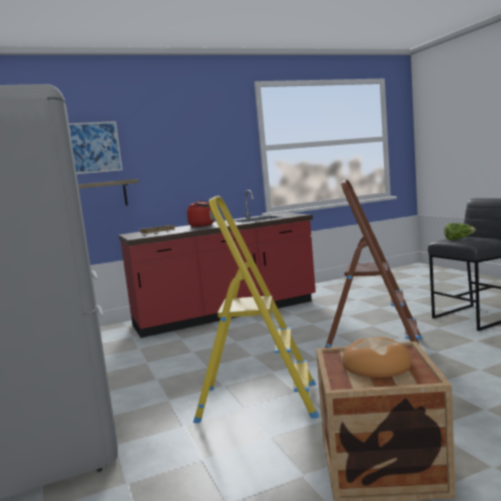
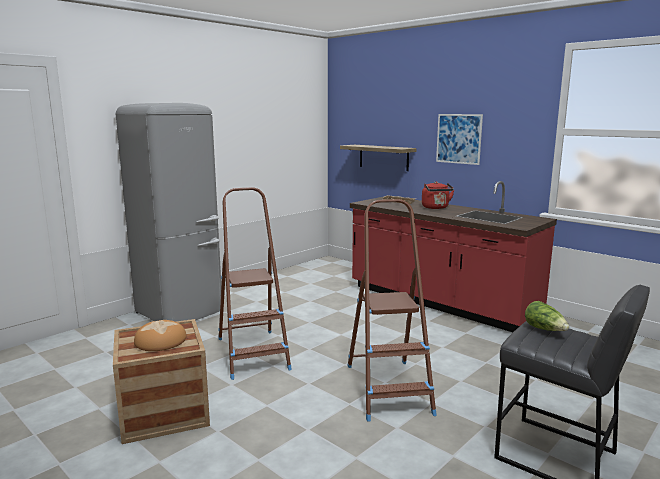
camera: 65 degrees right, 5 degrees up
picture [69,121,123,174] -> picture moved to [436,114,483,165]
yellow step ladder [193,196,319,423] -> brown step ladder [218,187,292,380]

